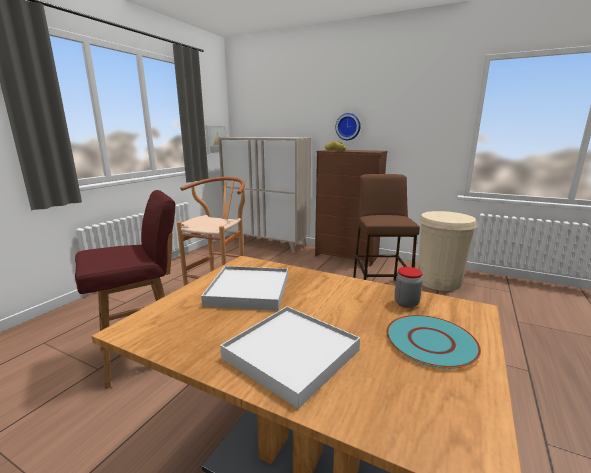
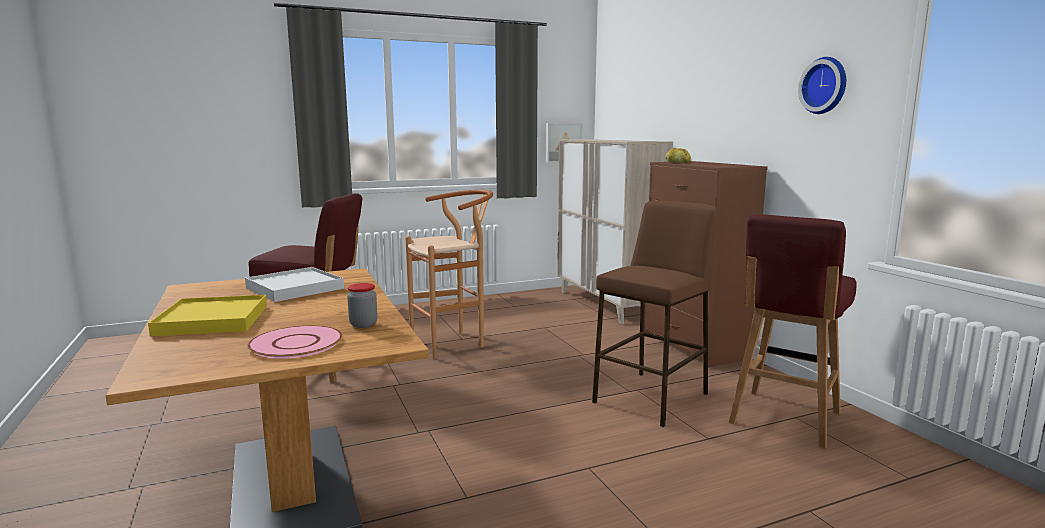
camera: 40 degrees right, 5 degrees down
white tray [220,306,360,409] -> yellow tray [148,295,267,337]
wall clock [336,113,361,140] -> wall clock moved to [798,57,846,114]
turquoise plate [386,315,481,369] -> pink plate [247,325,343,359]
beige trash can [418,211,477,291] -> red stool [728,214,857,449]

